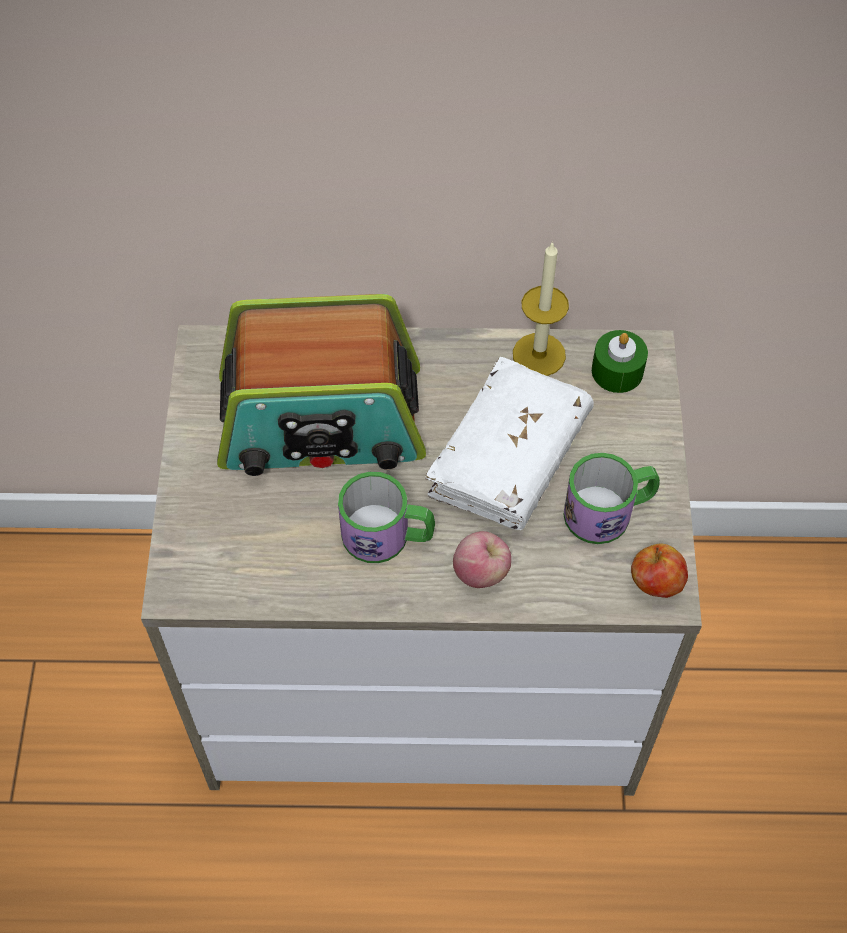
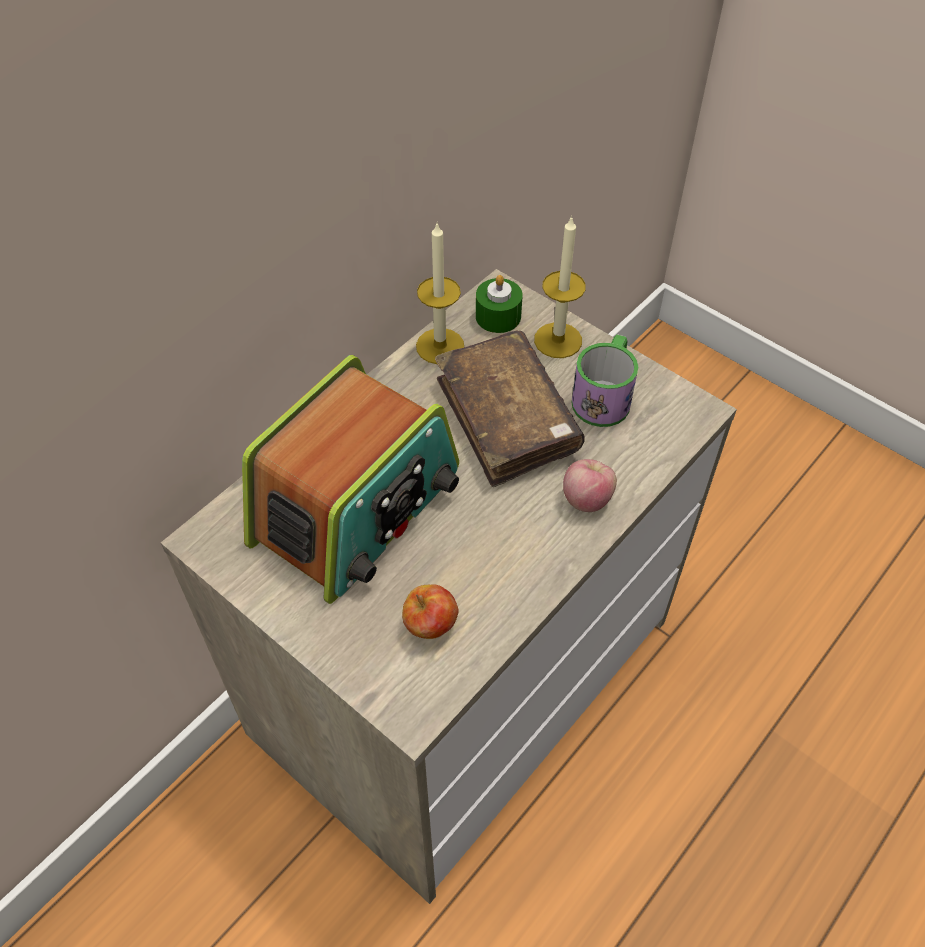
camera: 50 degrees left, 5 degrees down
mug [338,472,435,563] -> none
white book [425,357,594,530] -> brown book [435,330,585,487]
apple [631,544,688,598] -> apple moved to [402,584,458,639]
none -> candle [534,215,586,358]

